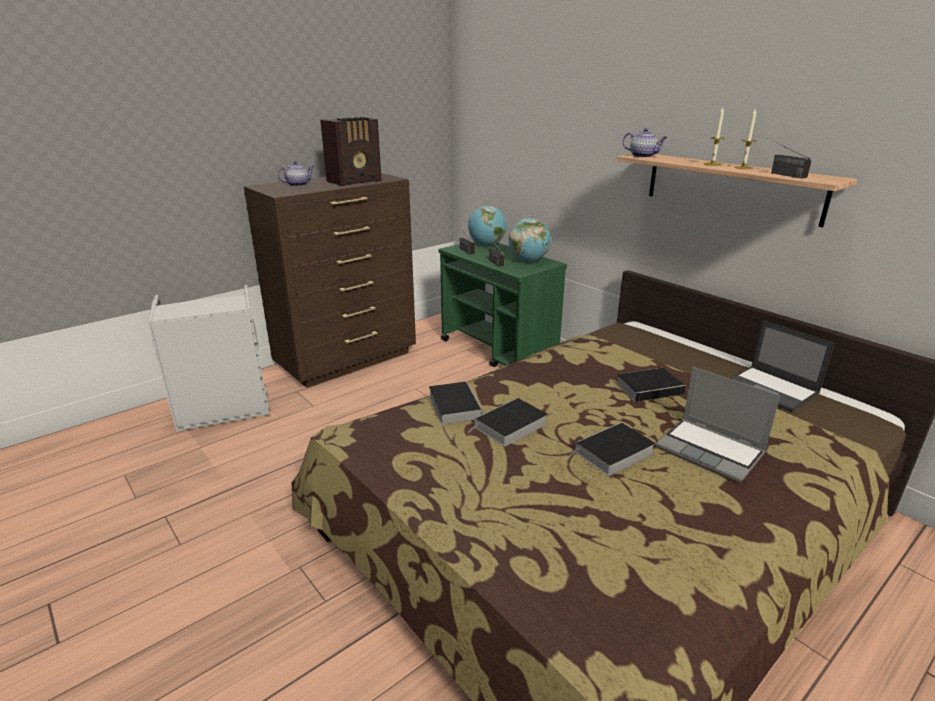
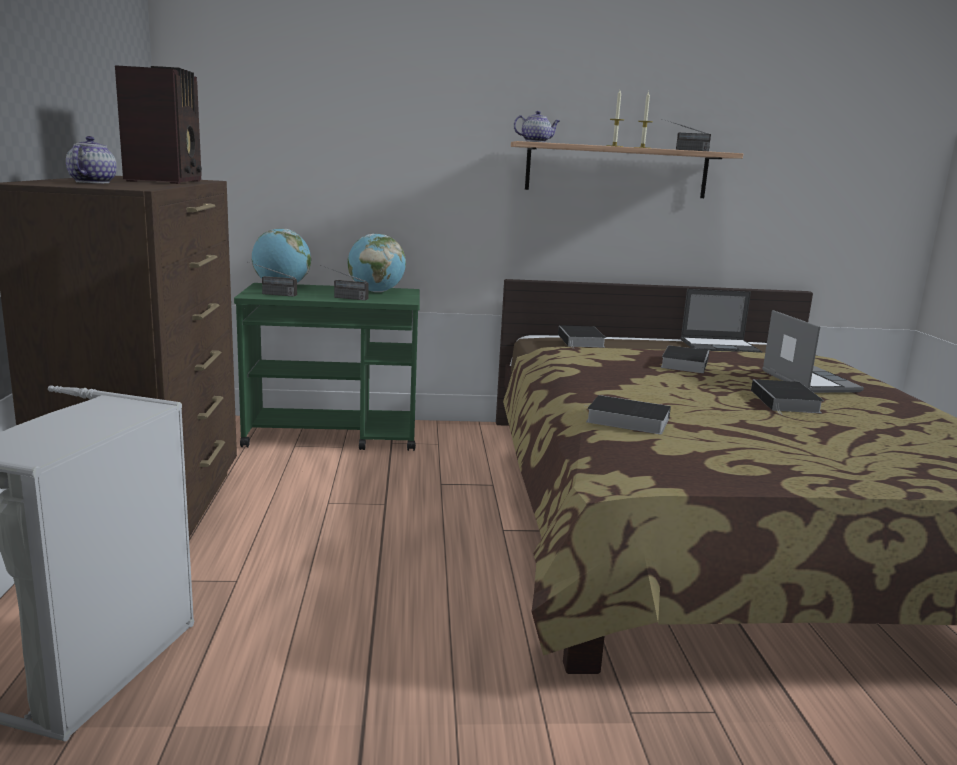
camera: 55 degrees left, 10 degrees down
book [468,398,548,446] -> book moved to [558,325,606,349]
laptop [655,367,780,483] -> laptop turned 90 degrees counterclockwise [762,310,864,393]

